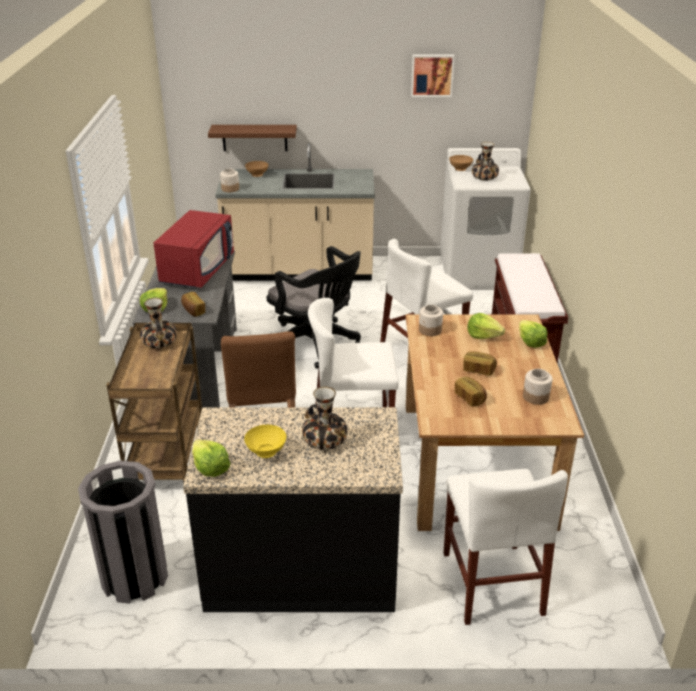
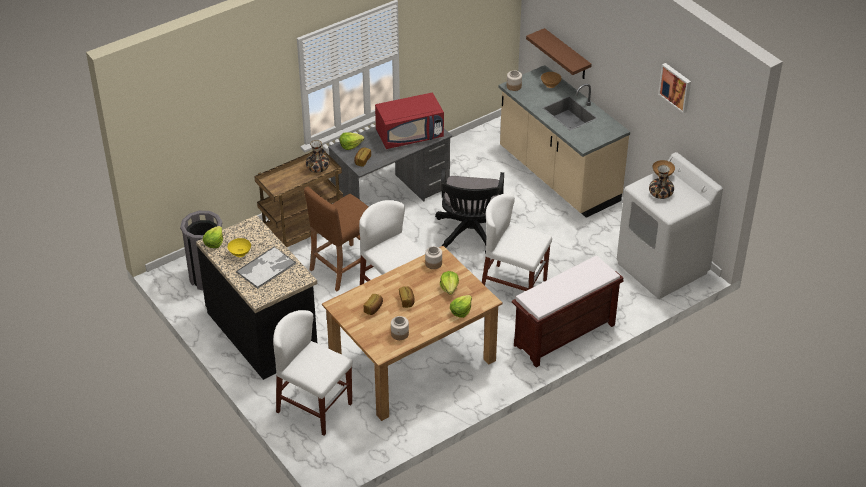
camera: 55 degrees right, 10 degrees up
vase [302,386,347,450] -> tray [236,246,296,289]
white chair [444,469,568,625] -> white chair turned 75 degrees clockwise [273,310,353,436]

